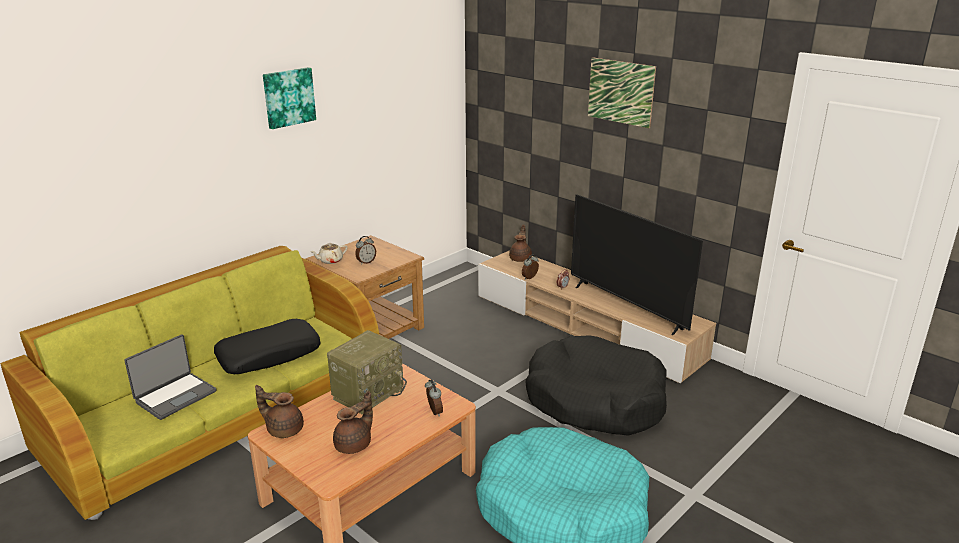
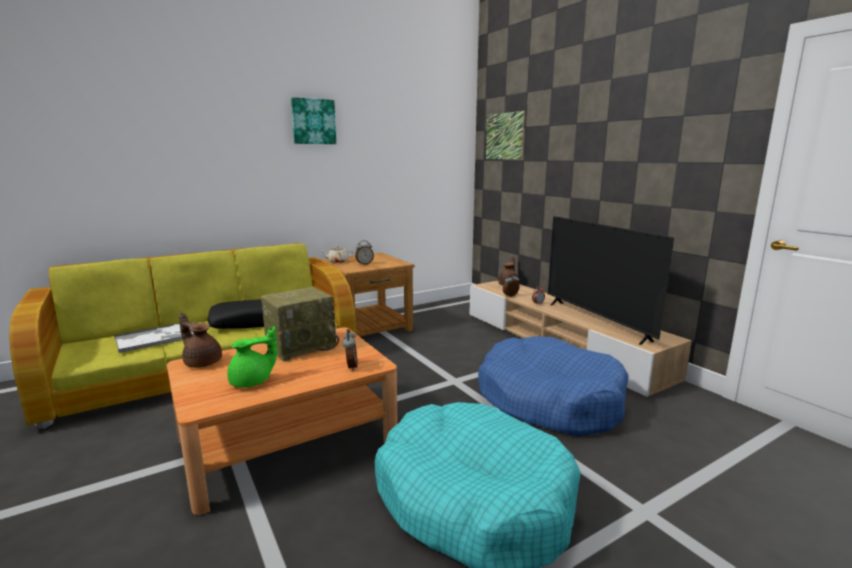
camera: 15 degrees right, 10 degrees down
laptop [124,334,217,420] -> tray [114,323,194,353]
brown teapot [333,391,373,454] -> green teapot [227,326,277,388]
black dog bed [525,335,667,436] -> blue dog bed [478,336,629,436]
picture [588,57,656,128] -> picture moved to [486,111,525,159]

